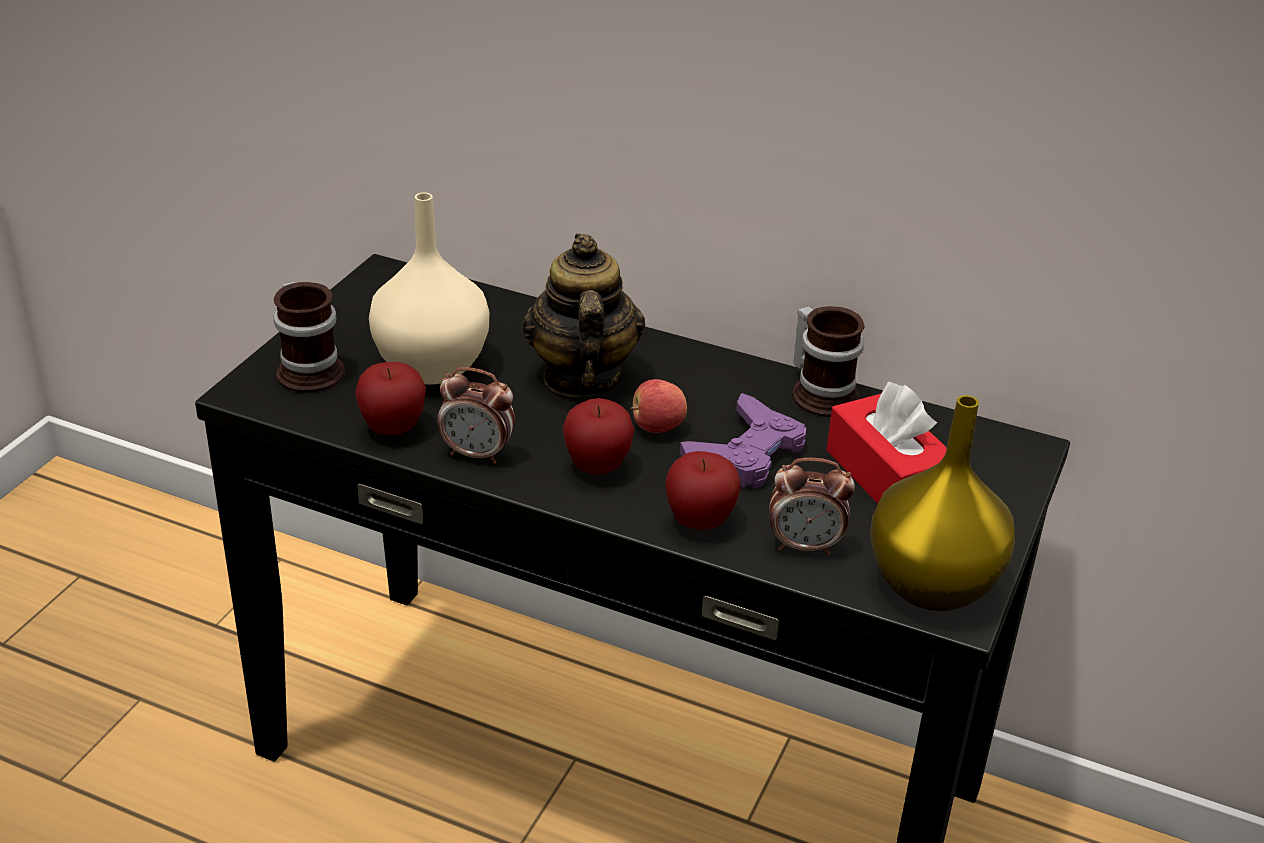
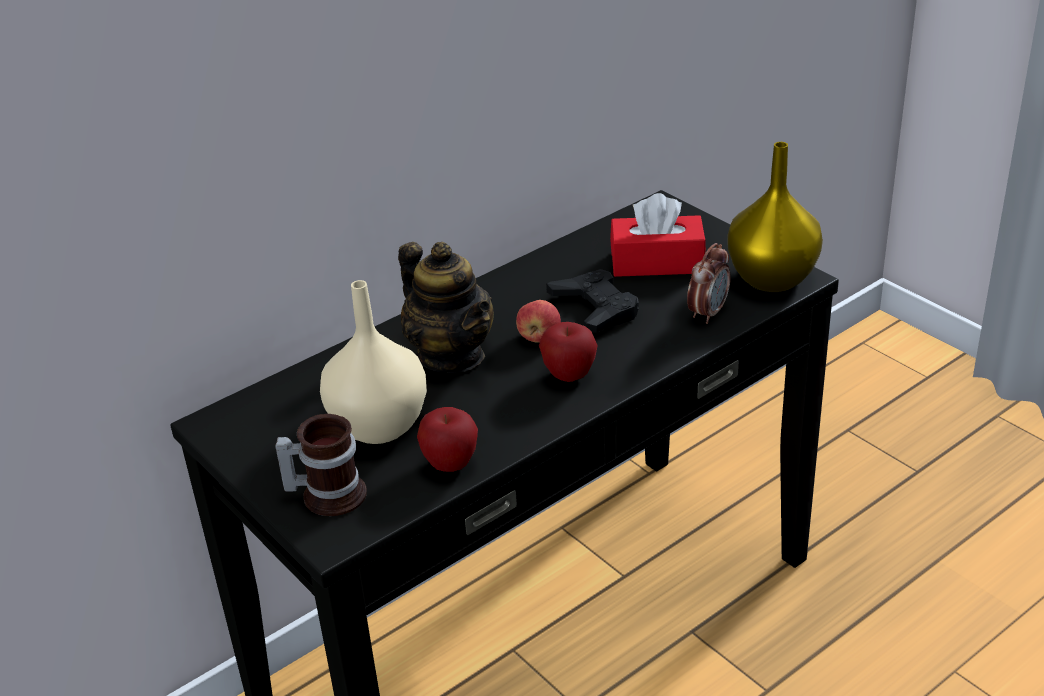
camera: 60 degrees left, 0 degrees up
alarm clock [437,367,515,464] -> none
teapot [523,234,645,397] -> teapot turned 150 degrees counterclockwise [398,242,494,373]
apple [666,451,741,530] -> none
purple game controller [680,393,806,489] -> black game controller [546,269,639,332]
mug [792,306,865,417] -> none

